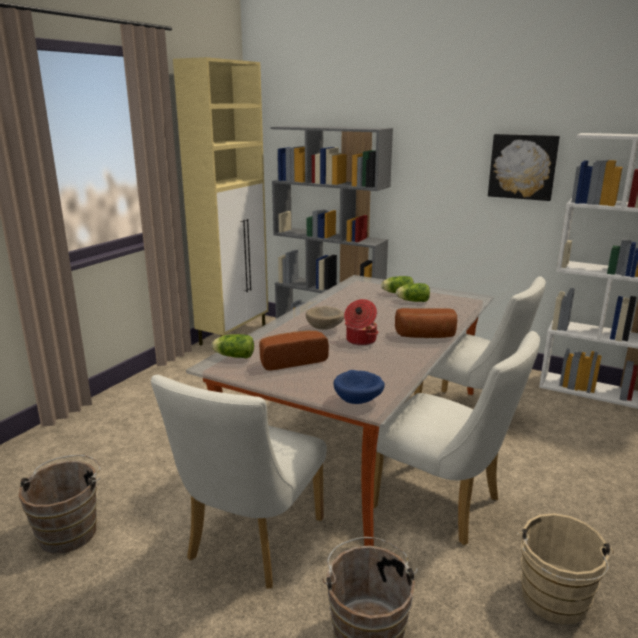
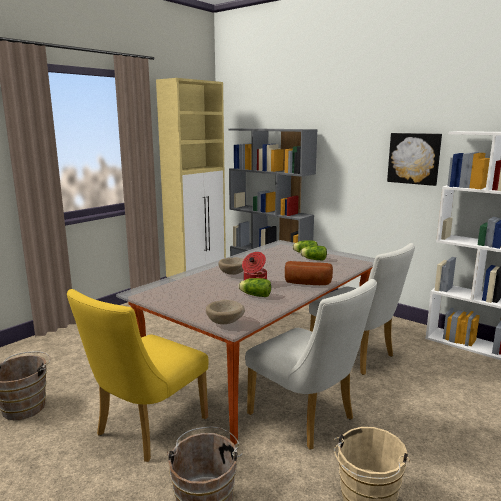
camera: 10 degrees right, 5 degrees down
white chair [151,375,327,589] -> yellow chair [67,289,209,462]
lettuce [211,334,254,359] -> lettuce moved to [239,278,271,297]
bread [259,331,329,371] -> none
blue bowl [334,370,385,404] -> beige bowl [206,299,245,324]

